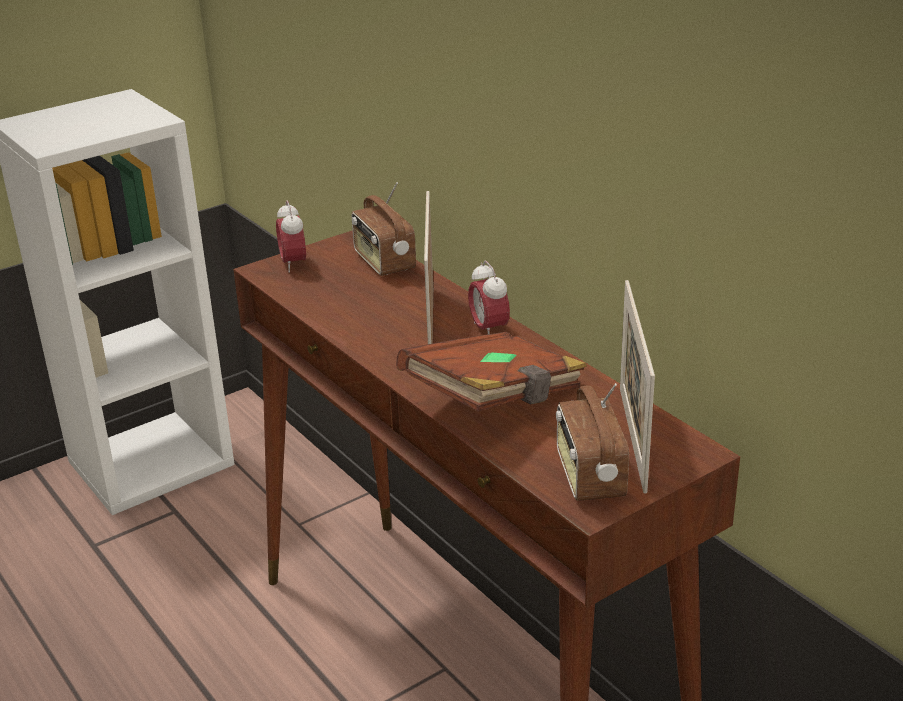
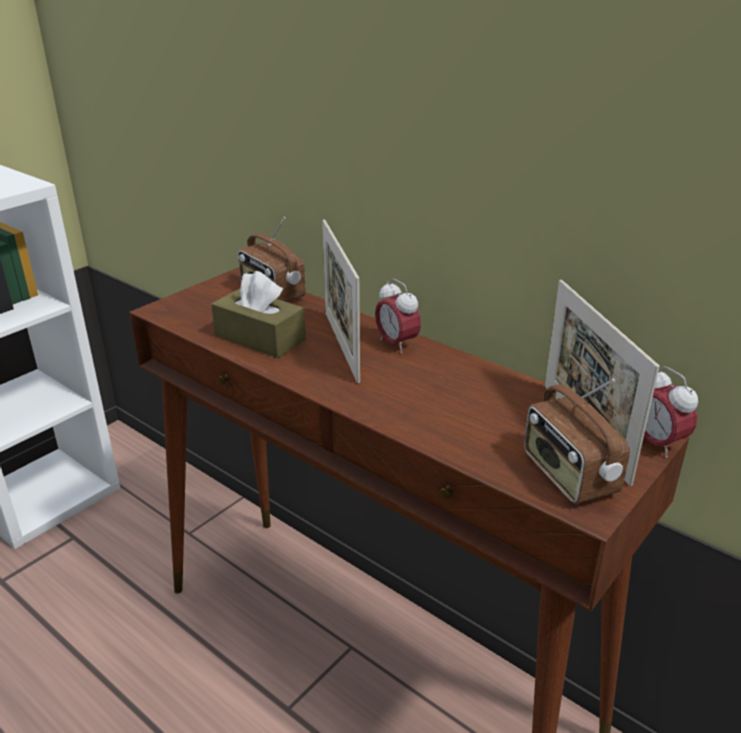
camera: 15 degrees left, 0 degrees up
alarm clock [276,200,306,273] -> alarm clock moved to [644,366,698,458]
brown book [396,332,587,412] -> none
none -> brown tissue box [211,271,306,358]

